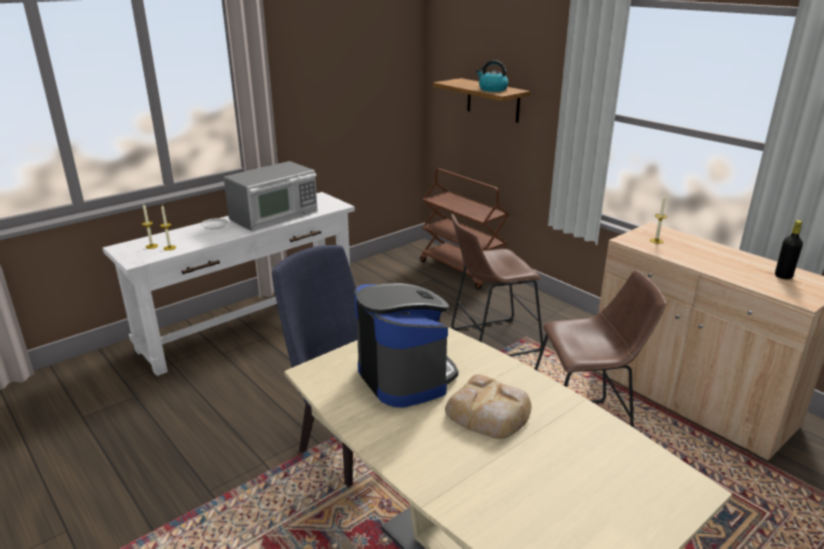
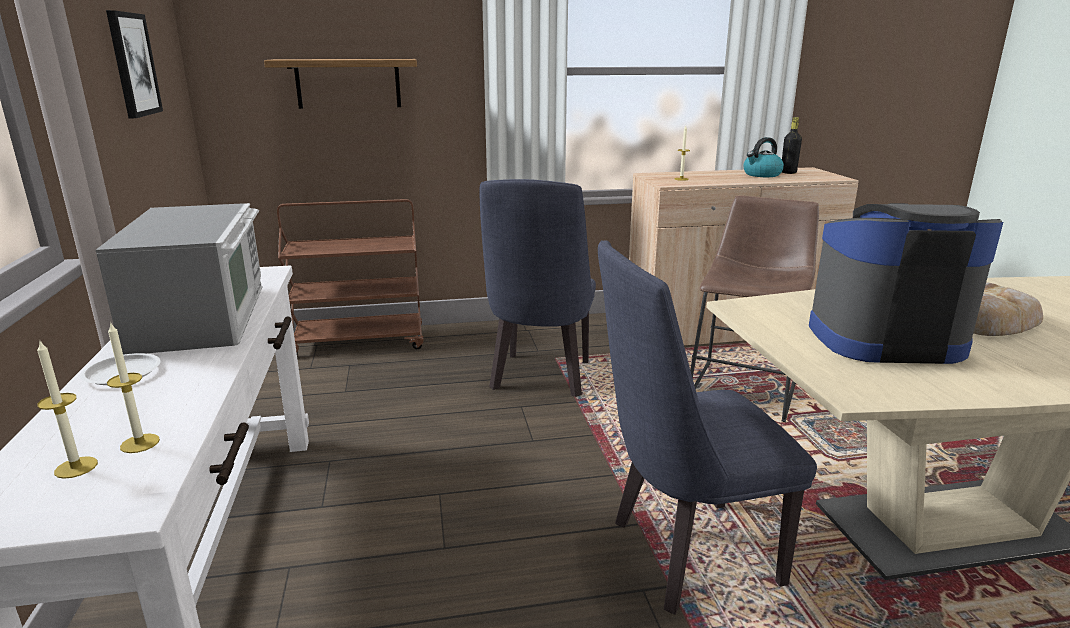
camera: 60 degrees left, 5 degrees down
brown stool [451,214,543,357] -> blue chair [480,179,596,397]
kettle [476,60,509,92] -> kettle moved to [743,137,784,177]
none -> picture [106,10,163,118]

